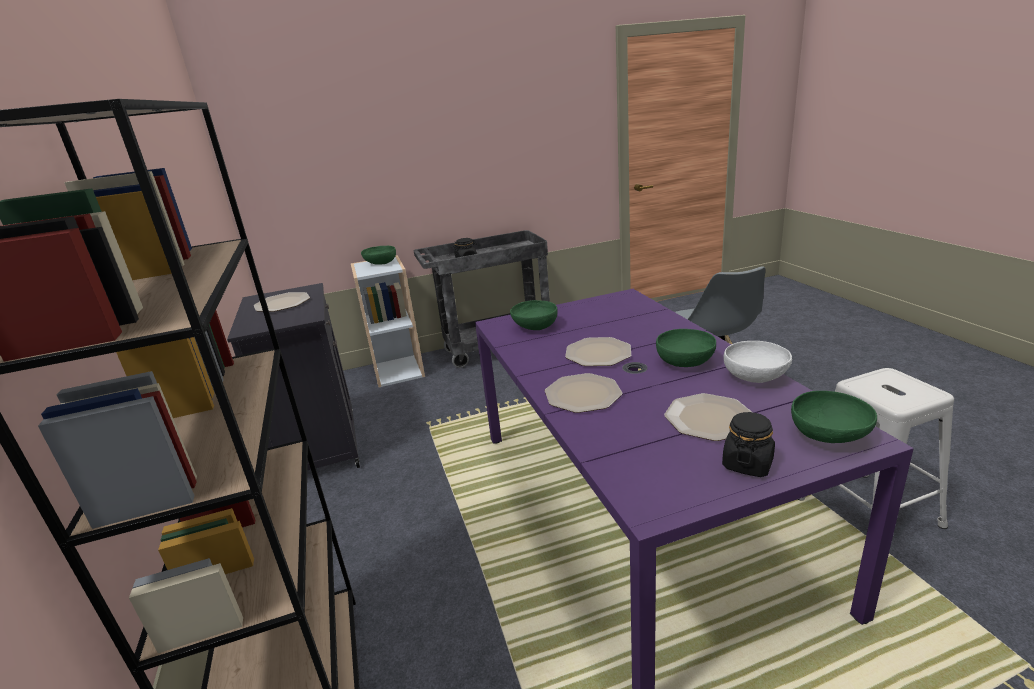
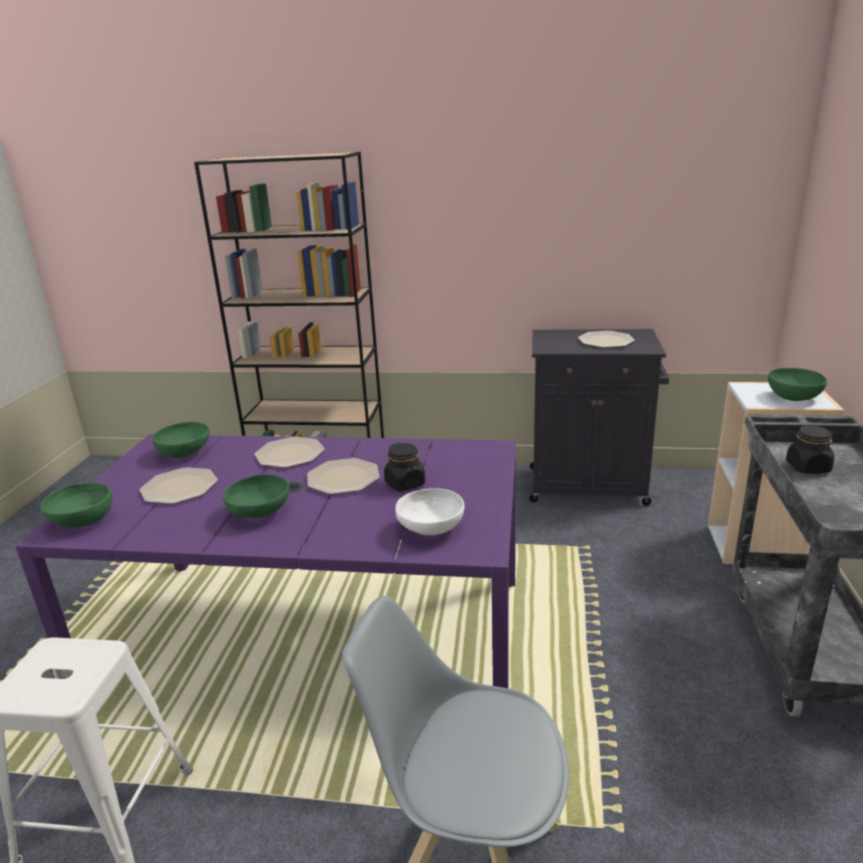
camera: 115 degrees right, 0 degrees up
green bowl [510,300,558,330] -> green bowl moved to [152,422,210,458]
black jar [722,412,775,477] -> black jar moved to [384,443,425,492]
white bowl [723,341,792,383] -> white bowl moved to [395,488,464,535]

